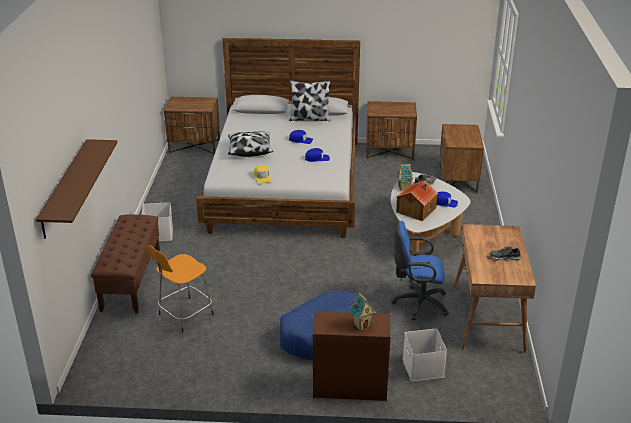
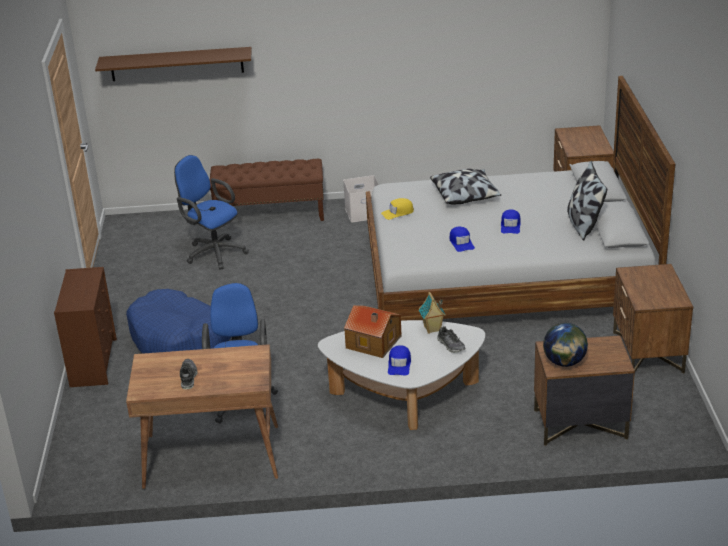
camera: 85 degrees right, 0 degrees up
orange stool [147,245,214,332] -> blue office chair [174,155,249,270]
toy house [349,293,376,331] -> none
white storage box [403,329,447,381] -> none
none -> globe [543,323,588,367]

